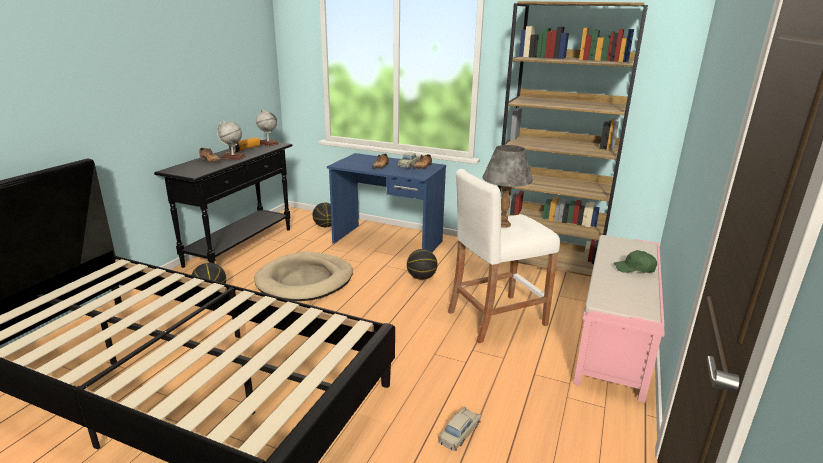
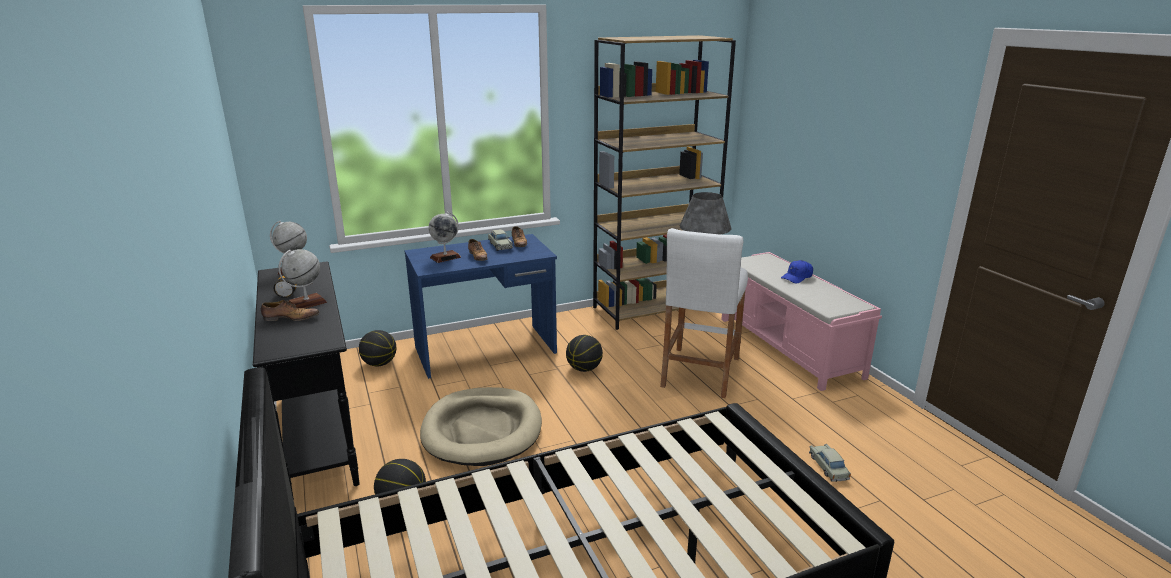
camera: 45 degrees left, 0 degrees up
green cap [614,250,657,273] -> blue cap [781,260,813,283]
none -> globe [428,212,461,263]

